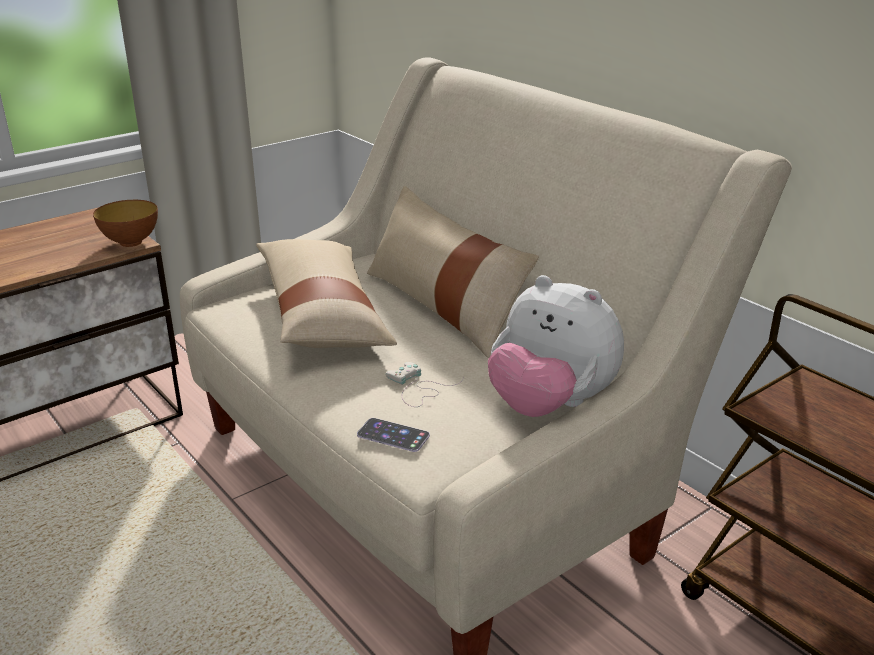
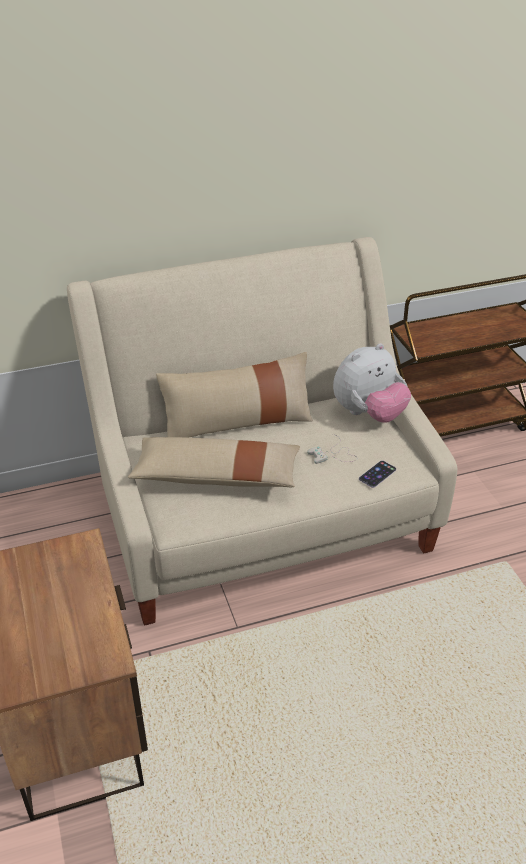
camera: 70 degrees left, 10 degrees up
bowl [93,200,158,247] -> none

